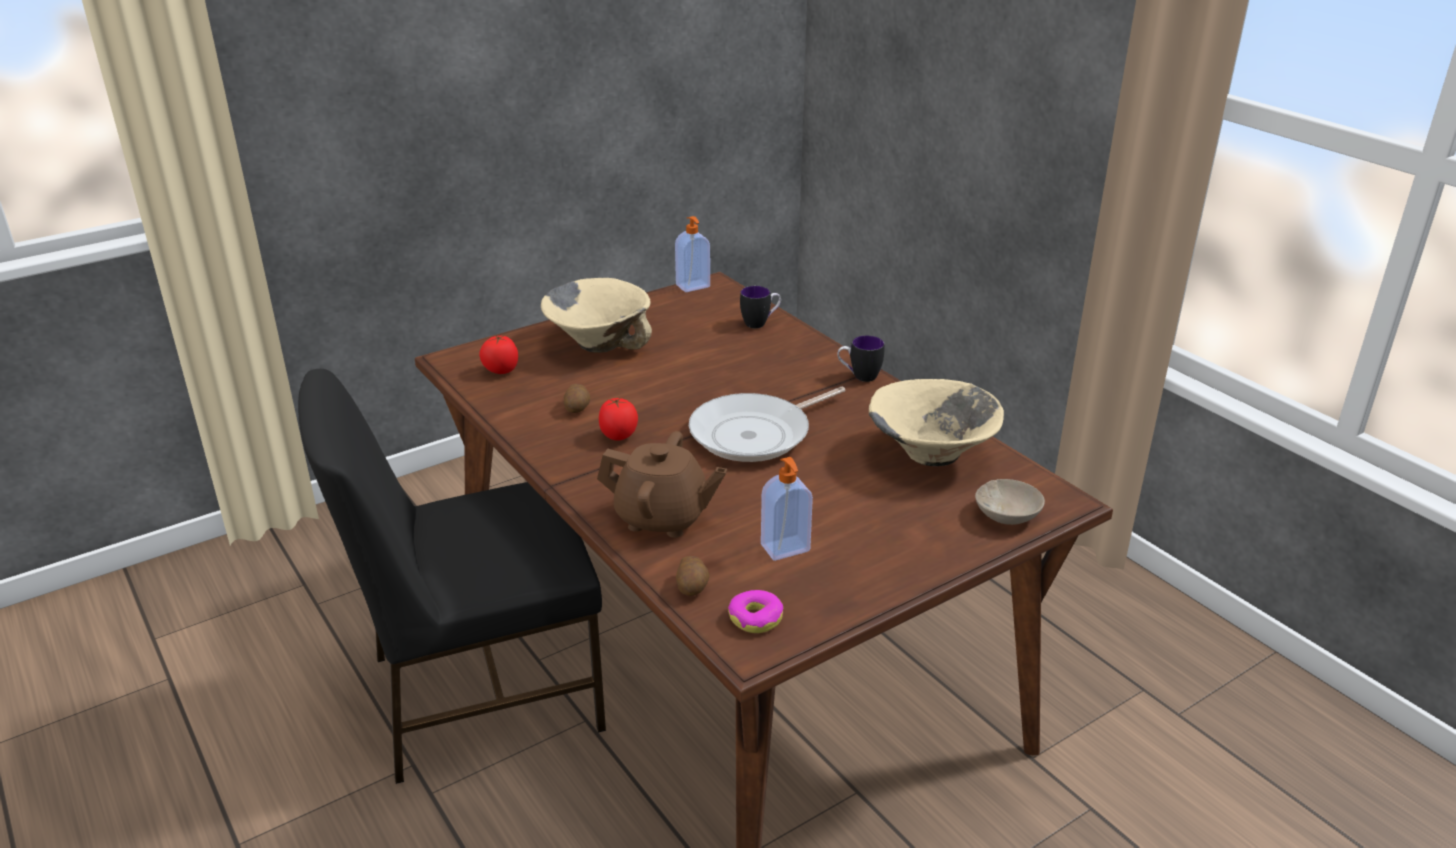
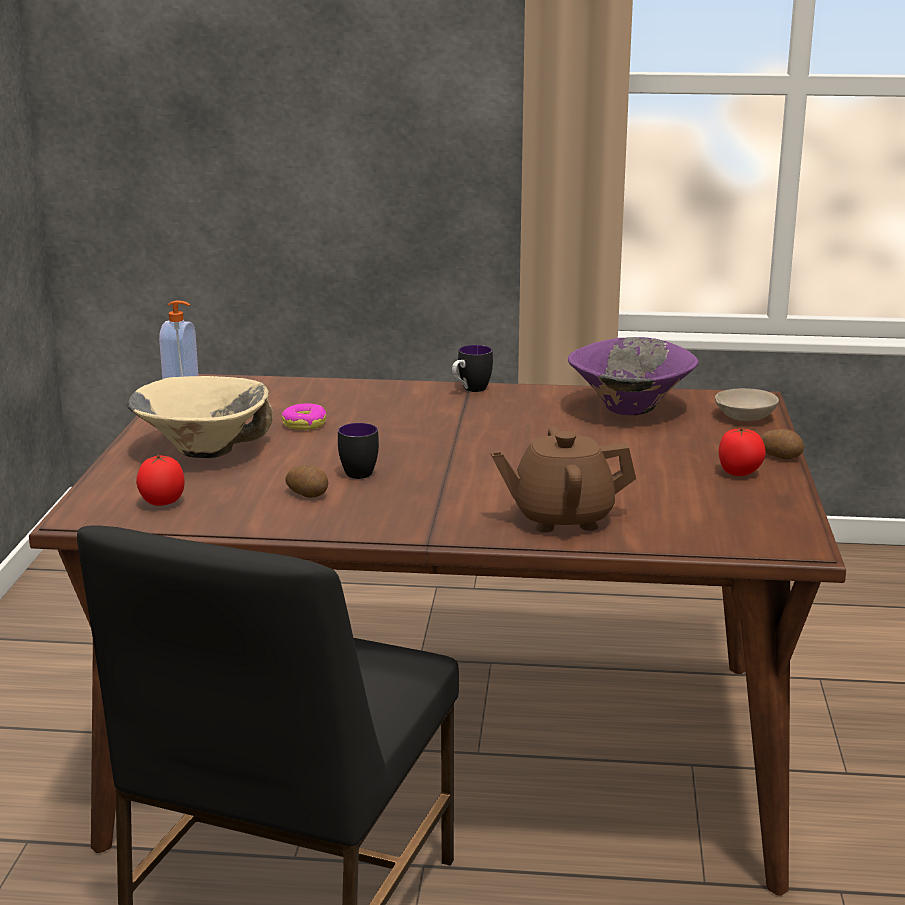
camera: 50 degrees left, 10 degrees down
brown teapot [597,431,727,538] -> brown teapot turned 150 degrees counterclockwise [491,427,636,532]
tomato [599,398,638,441] -> tomato moved to [719,428,766,476]
potato [676,556,709,596] -> potato moved to [761,429,804,459]
frying pan [689,387,846,462] -> none
donut [728,590,783,633] -> donut moved to [282,403,327,430]
mug [740,286,781,328] -> mug moved to [338,423,379,479]
soap dispenser [761,457,813,561] -> none
beige bowl [869,379,1004,466] -> purple bowl [568,337,699,415]

